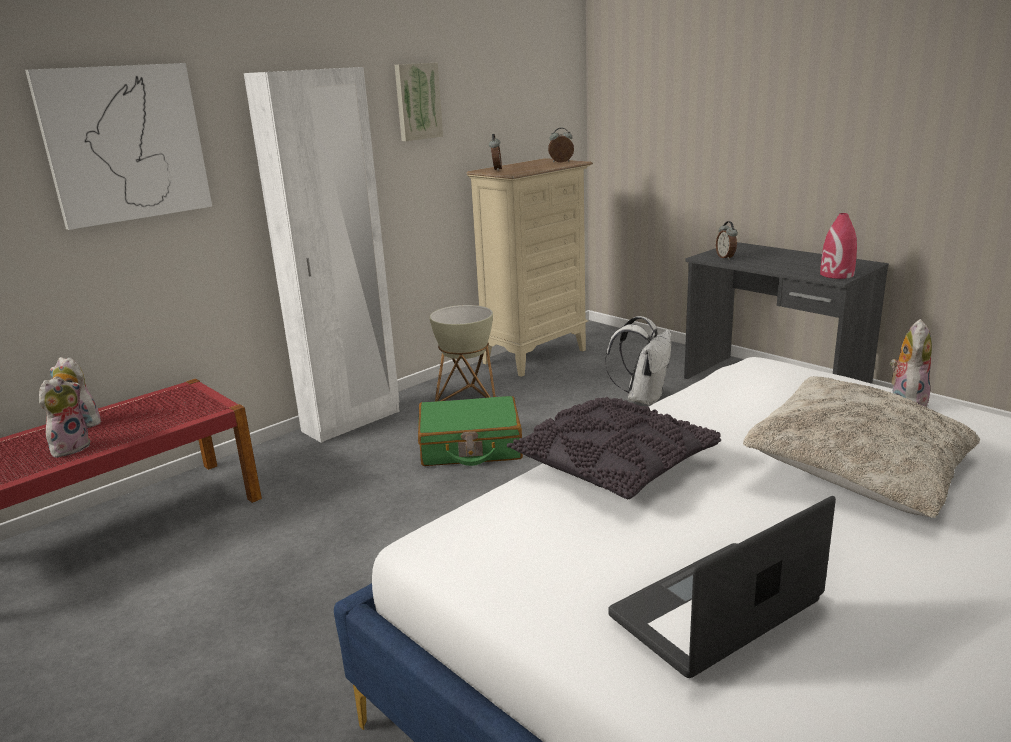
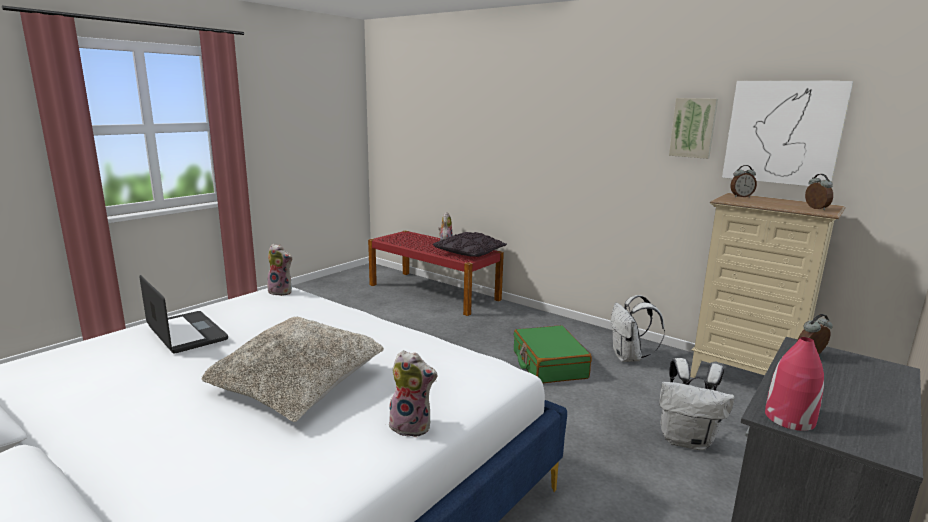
camera: 80 degrees right, 5 degrees down
picture [25,63,212,230] -> picture moved to [722,81,853,186]
plush toy [39,376,90,457] -> plush toy moved to [267,244,293,296]
white wardrobe [244,67,400,443] -> none
planter [429,305,496,401] -> white backpack [610,295,665,362]
black pillow [507,397,721,499] -> black pillow moved to [433,232,507,257]

